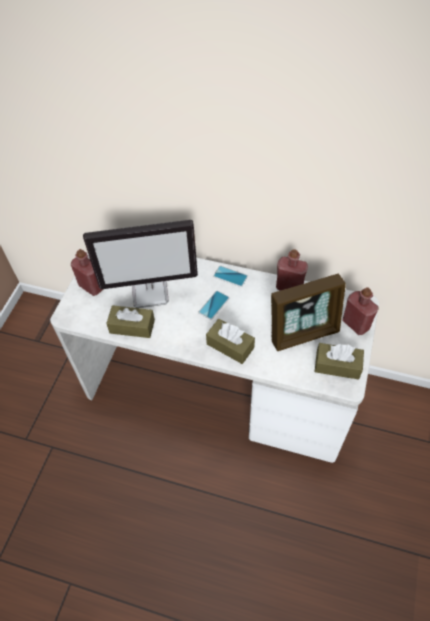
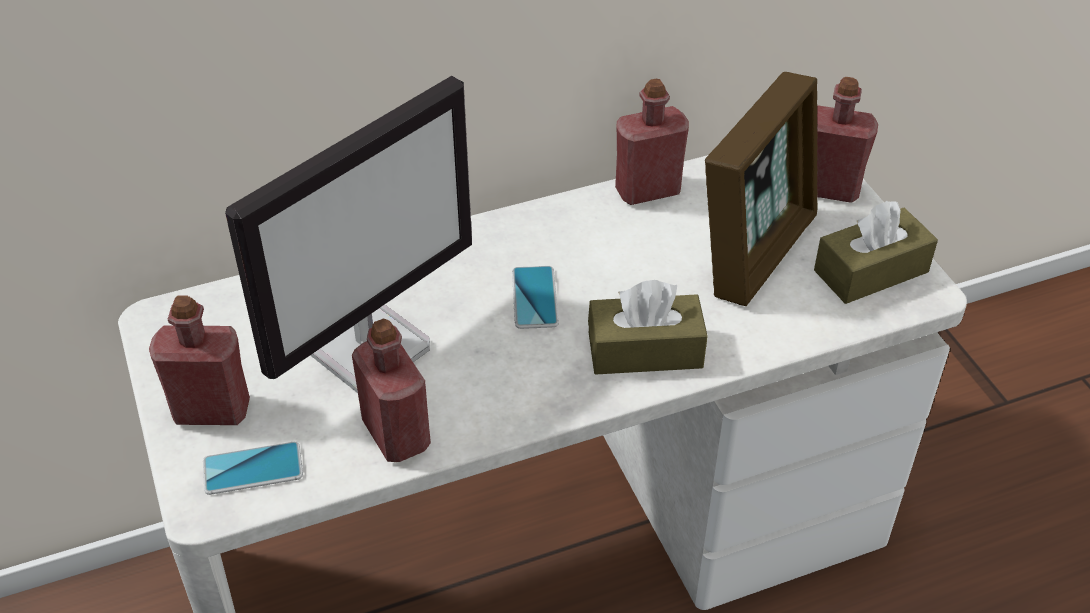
camera: 40 degrees left, 10 degrees down
brown tissue box [106,305,155,338] -> red bottle [352,319,431,462]
phone [213,266,248,287] -> phone moved to [203,441,303,495]

